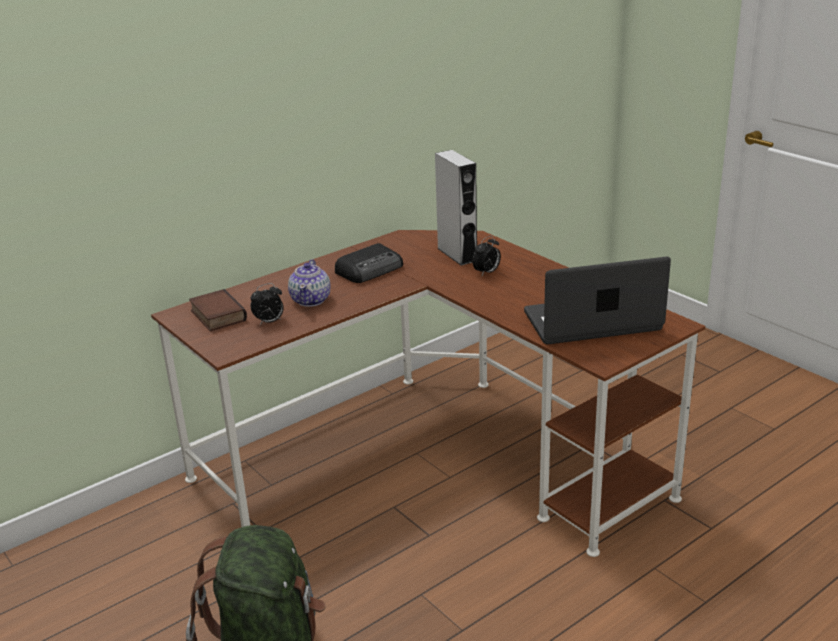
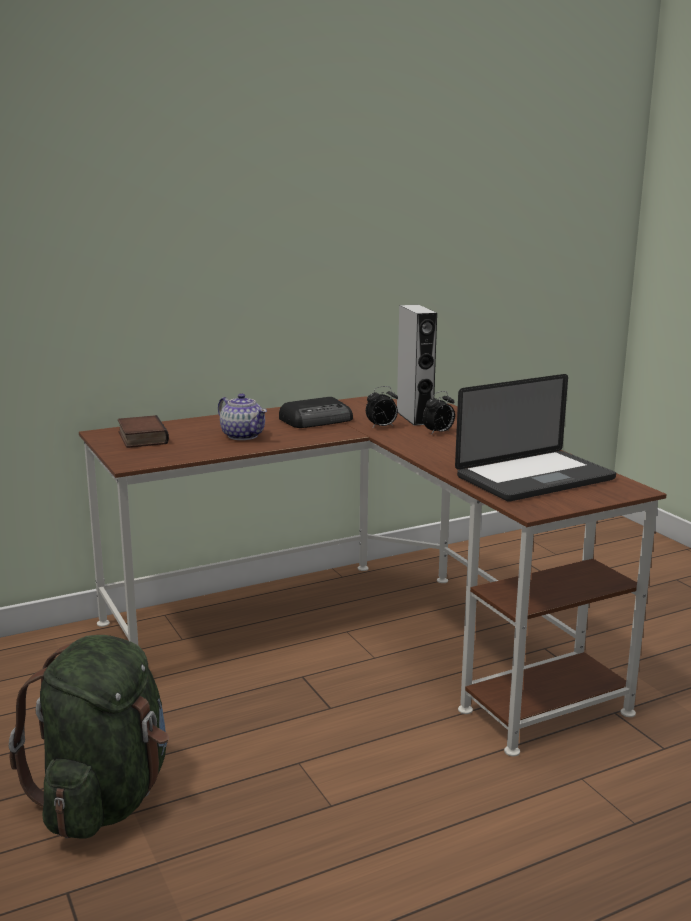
camera: 10 degrees right, 10 degrees down
alarm clock [251,283,284,325] -> alarm clock moved to [366,386,398,428]
teapot [288,259,330,307] -> teapot turned 60 degrees counterclockwise [218,393,267,440]
laptop [524,257,671,344] -> laptop turned 150 degrees clockwise [455,374,616,502]

